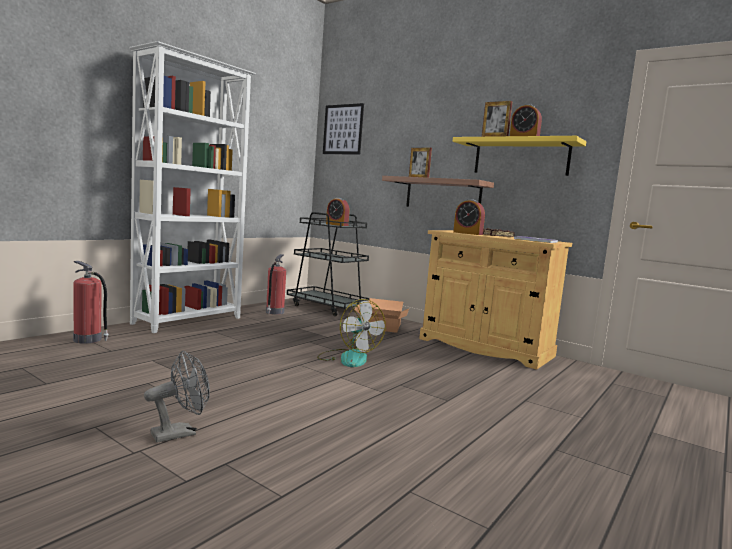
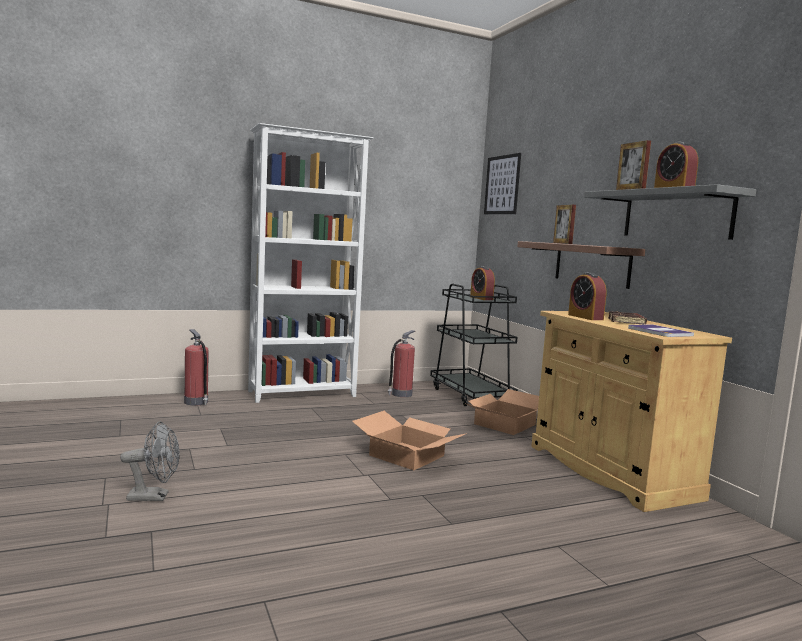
camera: 30 degrees right, 0 degrees up
fan [317,299,386,367] -> cardboard box [352,411,467,470]
yellow shelf [453,136,586,176] -> grey shelf [584,184,756,240]

